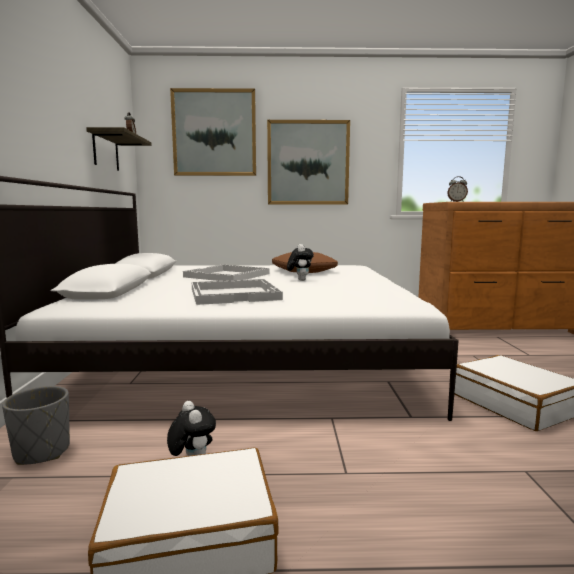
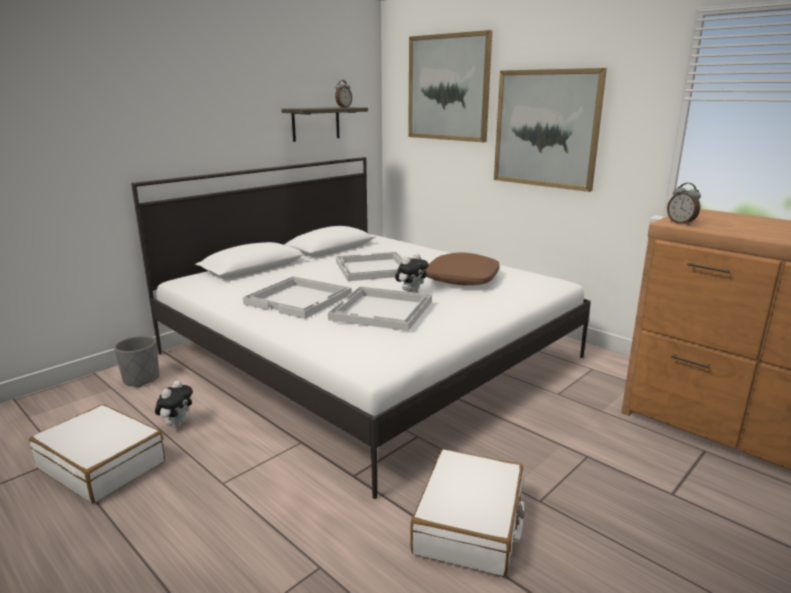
camera: 45 degrees right, 10 degrees up
none -> white tray [328,286,432,331]

